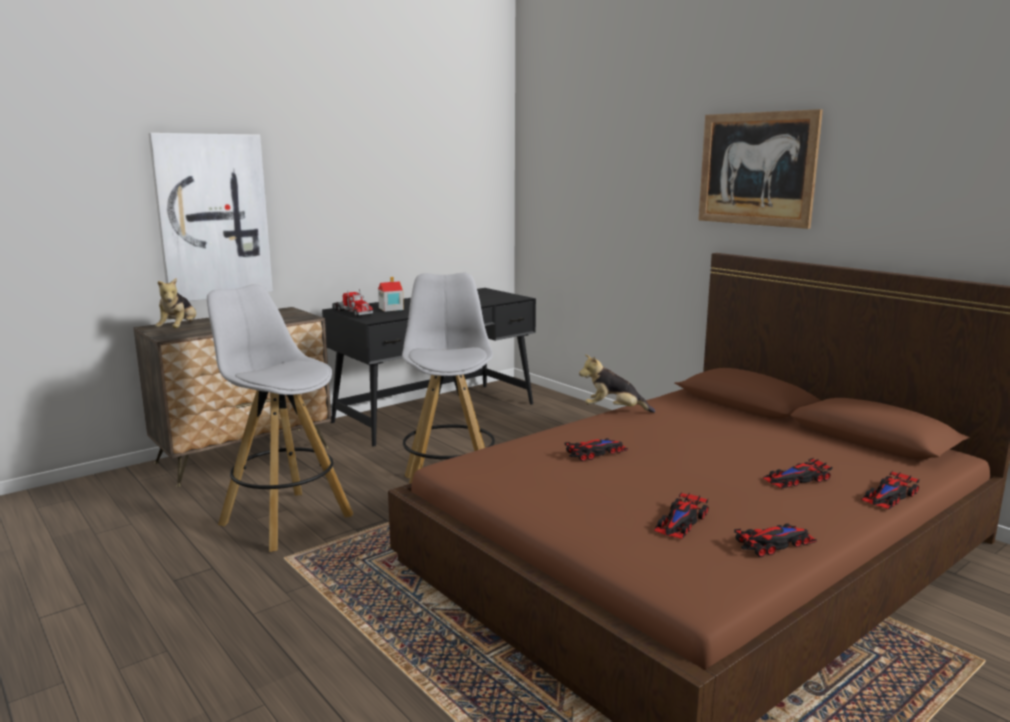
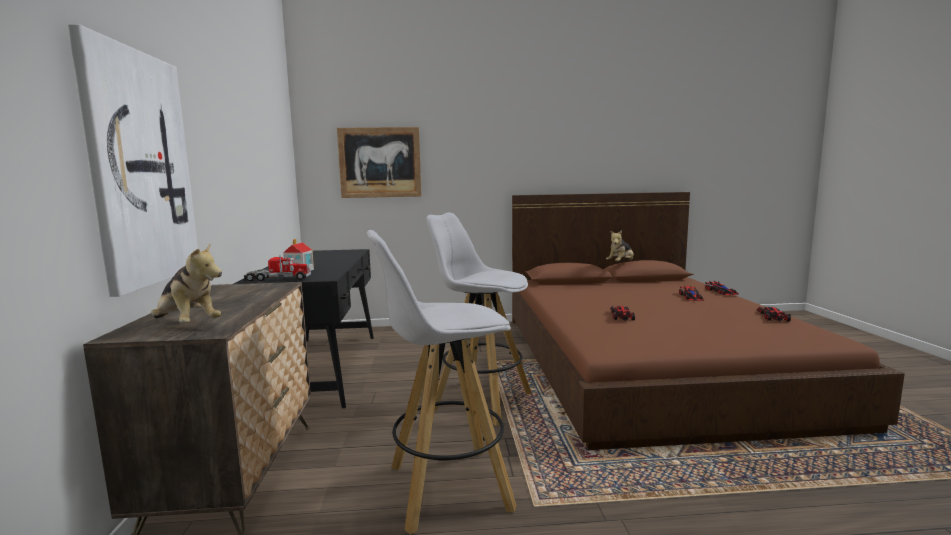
camera: 55 degrees left, 5 degrees down
plush toy [579,354,655,413] -> plush toy moved to [606,230,634,261]
toy car [654,492,709,539] -> none
picture [698,109,823,229] -> picture moved to [337,127,421,198]

